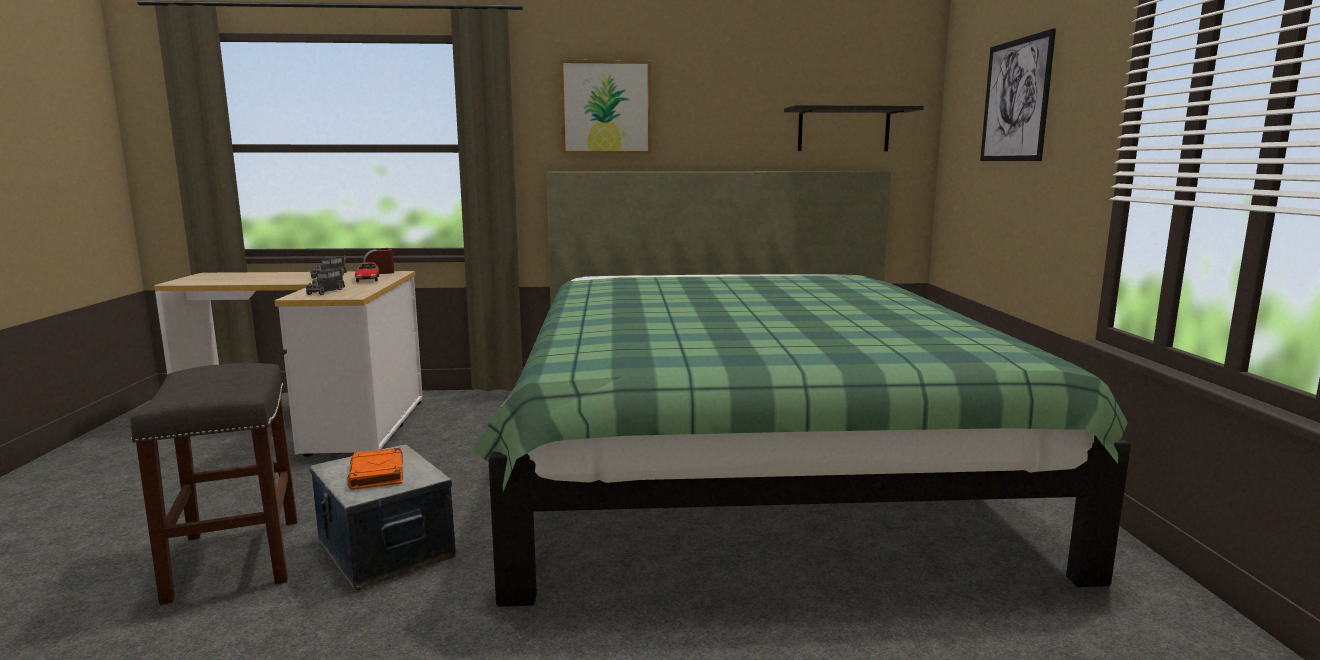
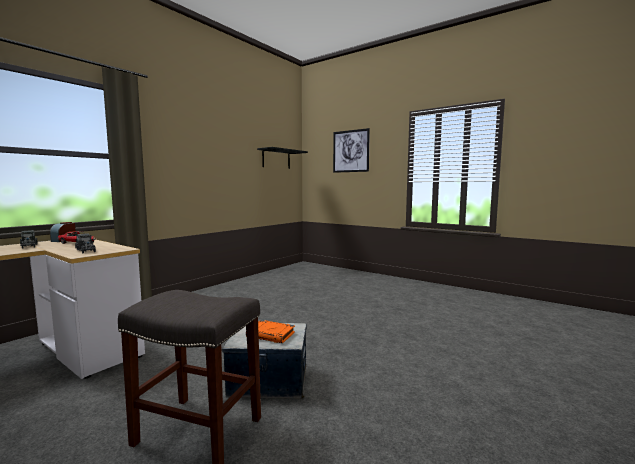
camera: 50 degrees left, 5 degrees down
green bed [472,171,1131,607] -> none
picture [560,60,651,154] -> none

